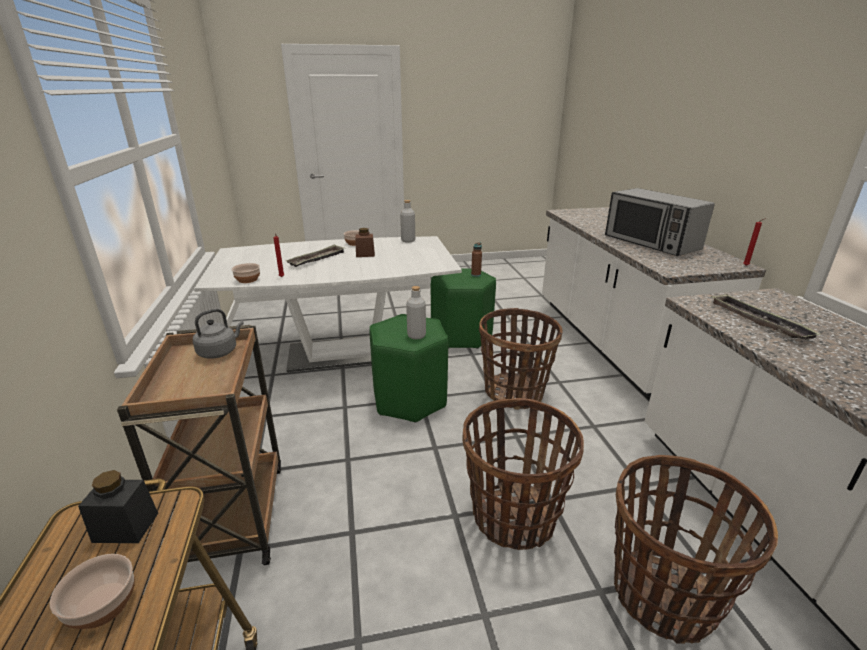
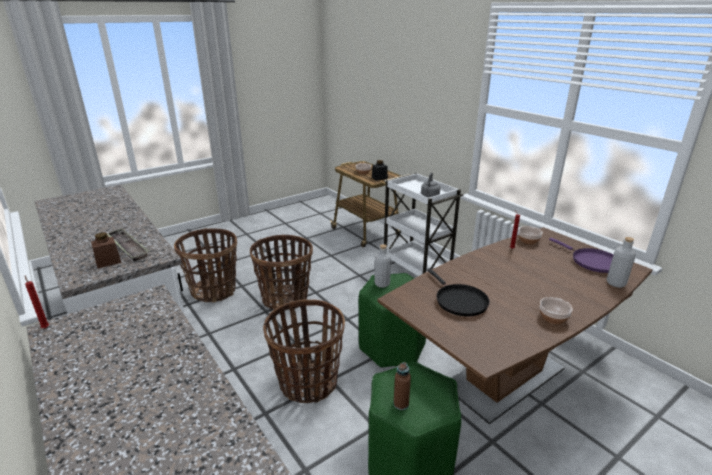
camera: 155 degrees right, 0 degrees up
brown cart [117,325,281,565] -> white cart [384,173,464,276]
white dining table [194,236,462,372] -> brown dining table [377,227,653,425]
tray [286,244,344,267] -> none
brown jar [355,228,375,257] -> brown jar moved to [91,232,121,269]
grey bottle [400,200,415,243] -> grey bottle moved to [607,237,636,288]
microwave [605,188,715,256] -> none
none -> black frying pan [427,268,490,316]
none -> purple frying pan [549,238,614,273]

